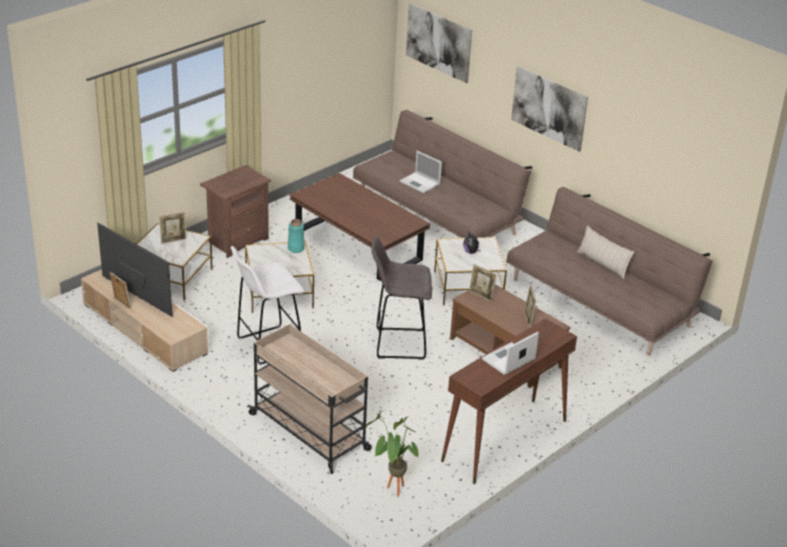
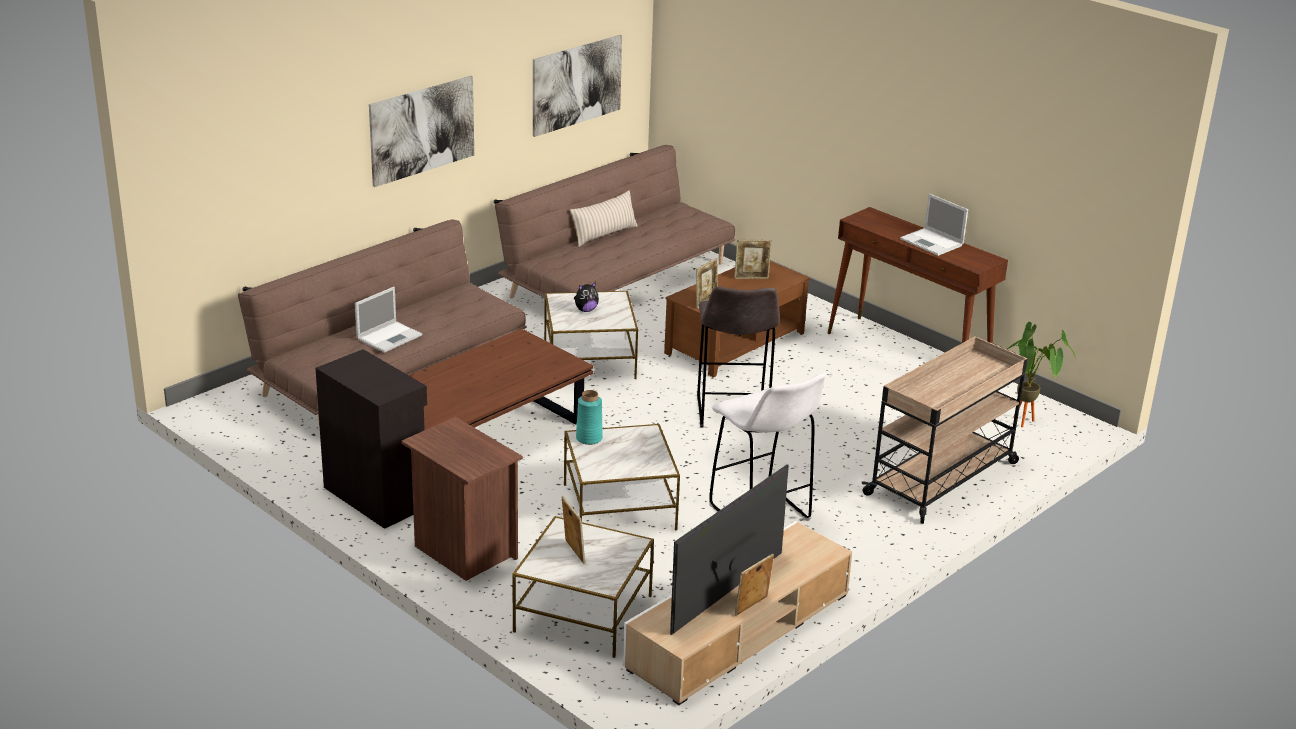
camera: 90 degrees left, 5 degrees down
picture [406,4,472,83] -> picture moved to [533,35,622,137]
none -> black cabinet [315,349,427,529]

